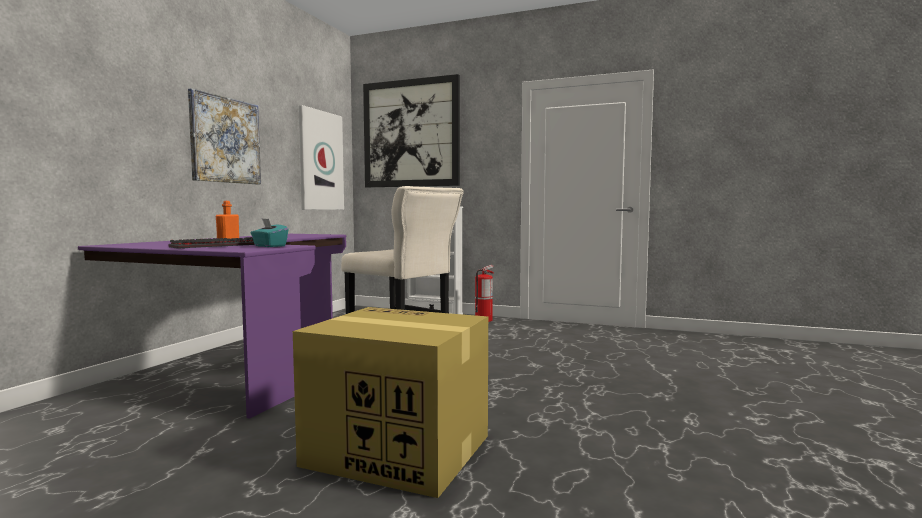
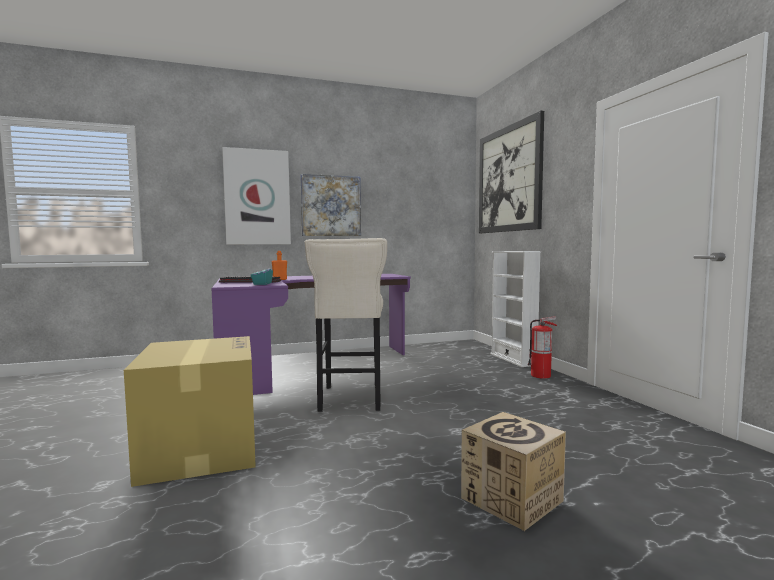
camera: 50 degrees right, 0 degrees up
picture [298,105,344,210] -> picture moved to [222,147,291,245]
none -> cardboard box [461,412,566,531]

